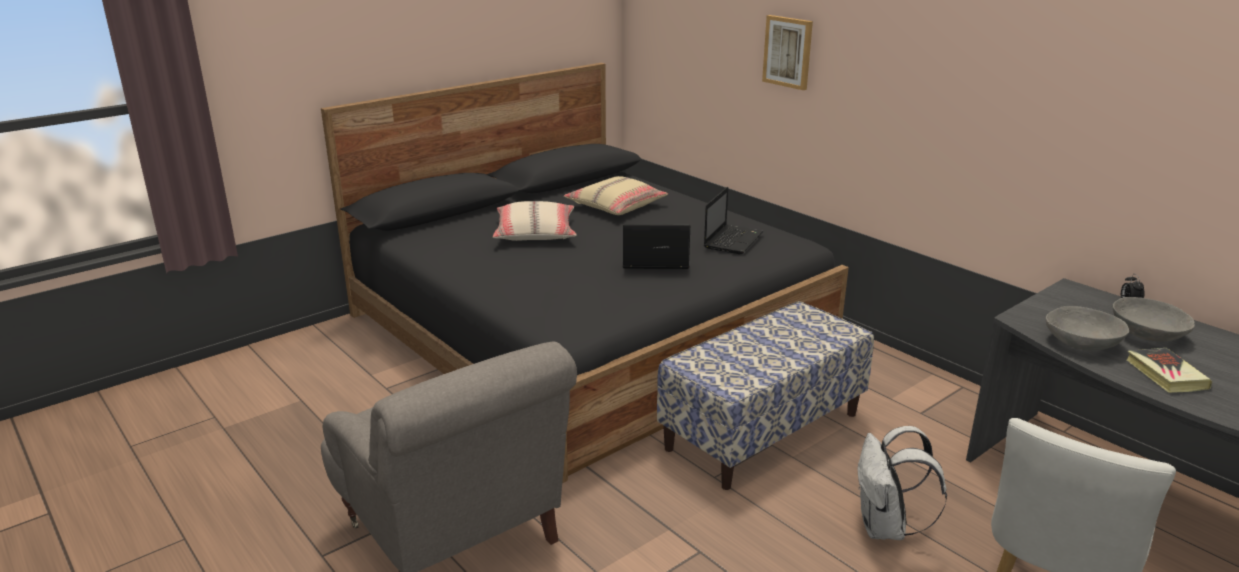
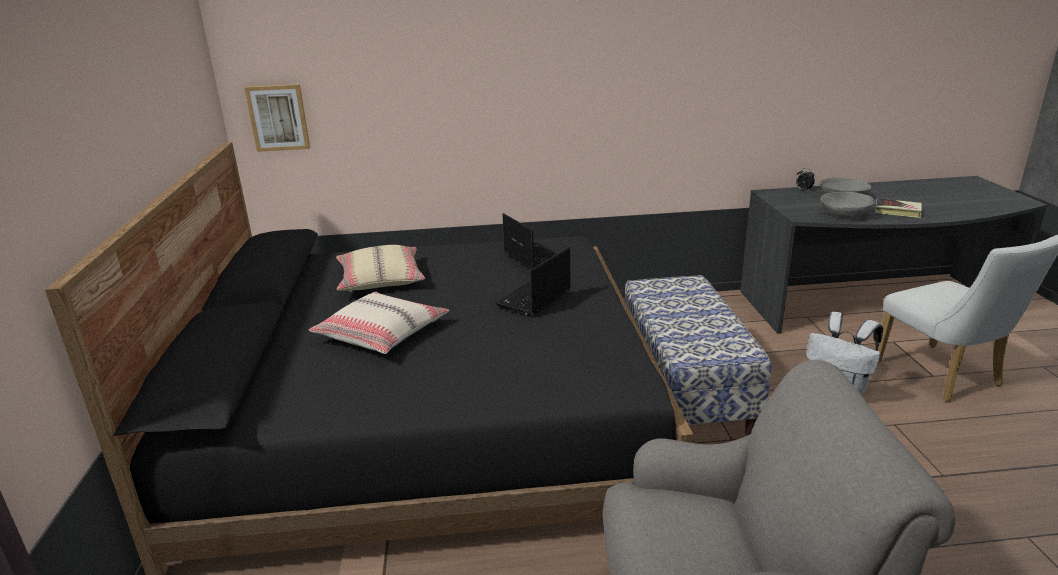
camera: 55 degrees left, 0 degrees up
picture [762,15,813,90] -> picture moved to [245,84,310,152]

